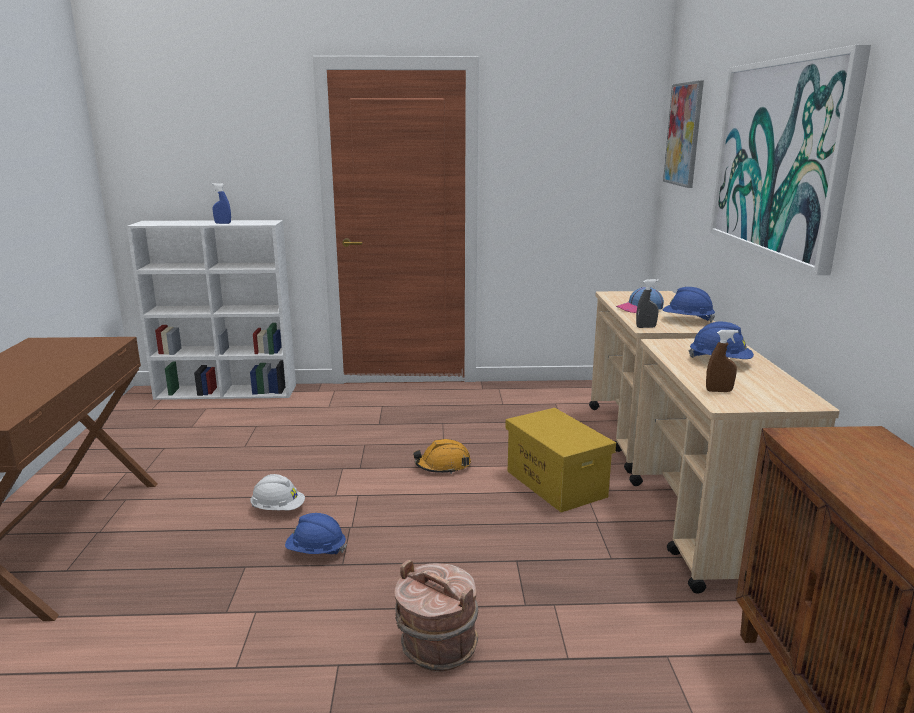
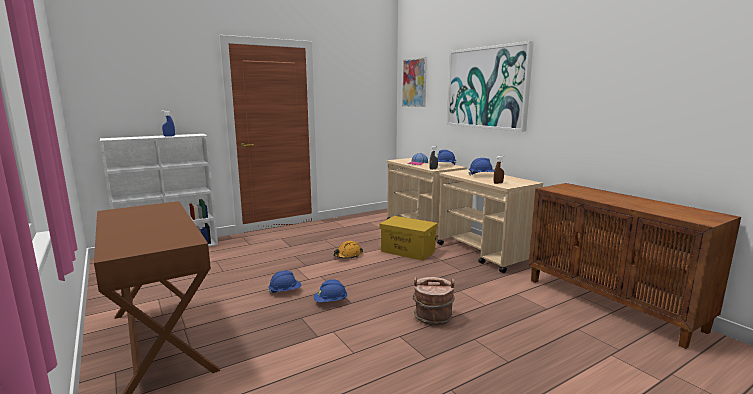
camera: 30 degrees left, 5 degrees down
white hard hat [250,474,305,510] -> blue hard hat [268,270,301,294]

